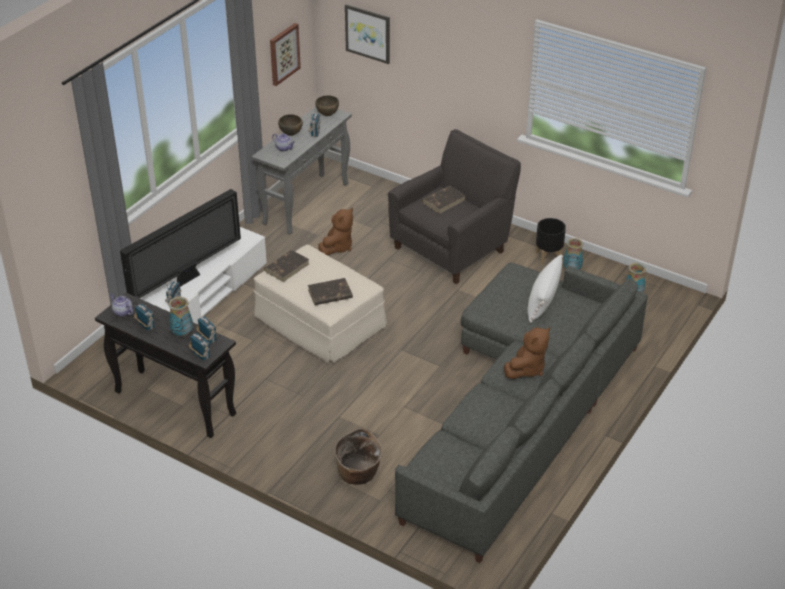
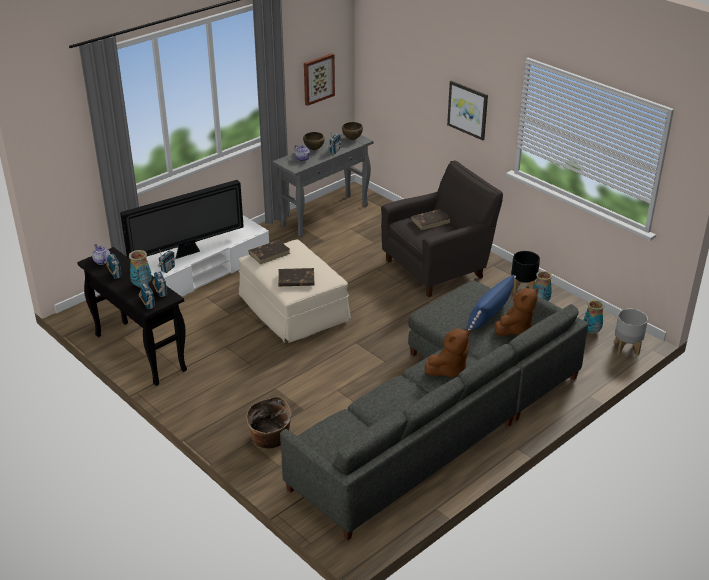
camera: 15 degrees right, 5 degrees down
brown plush toy [318,208,353,255] -> brown plush toy moved to [494,288,539,336]
picture [345,4,390,64] -> picture moved to [447,81,488,140]
white pillow [527,254,563,323] -> blue pillow [468,275,516,330]
none -> grey planter [615,309,648,356]

